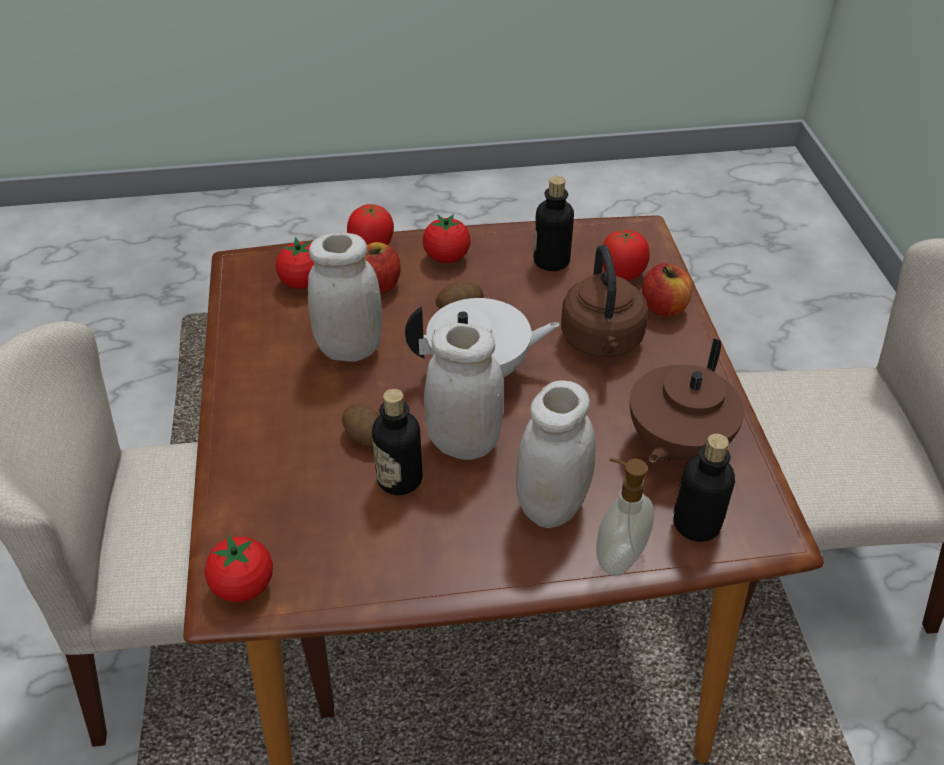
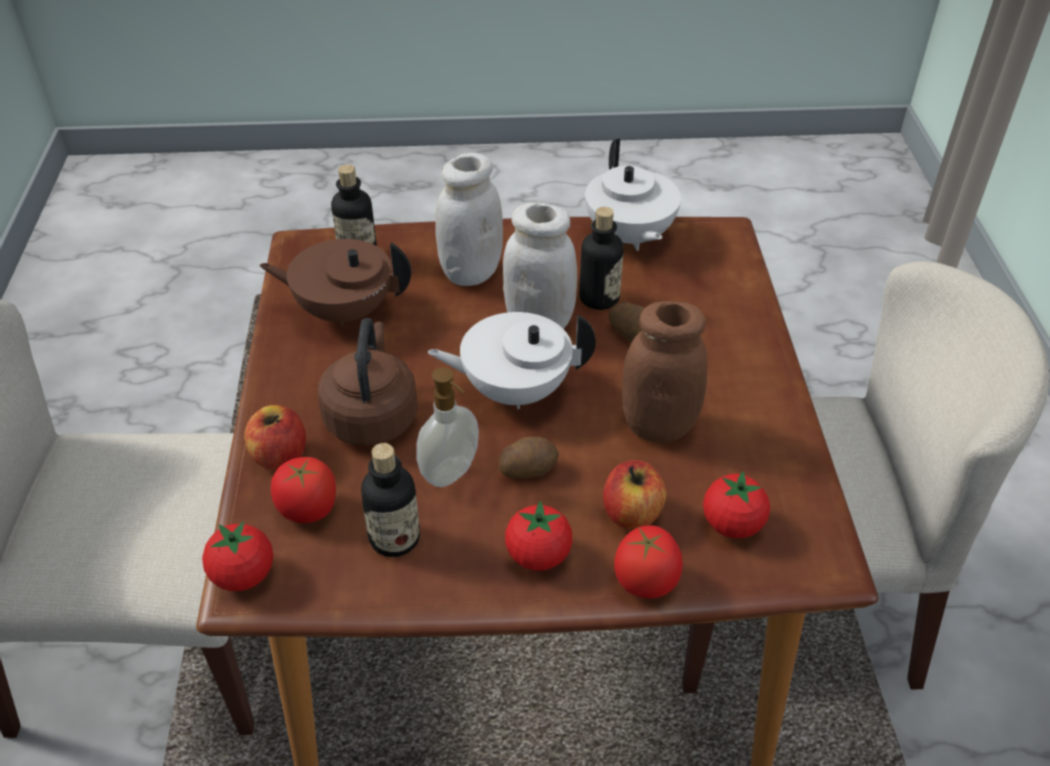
camera: 175 degrees left, 0 degrees up
tomato [205,535,273,602] -> tomato moved to [202,521,273,591]
white jar [308,233,382,362] -> brown jar [622,301,707,443]
soap dispenser [596,458,654,576] -> soap dispenser moved to [416,367,479,487]
brown teapot [630,338,744,463] -> brown teapot turned 120 degrees counterclockwise [259,239,411,328]
none -> white teapot [585,139,681,251]

